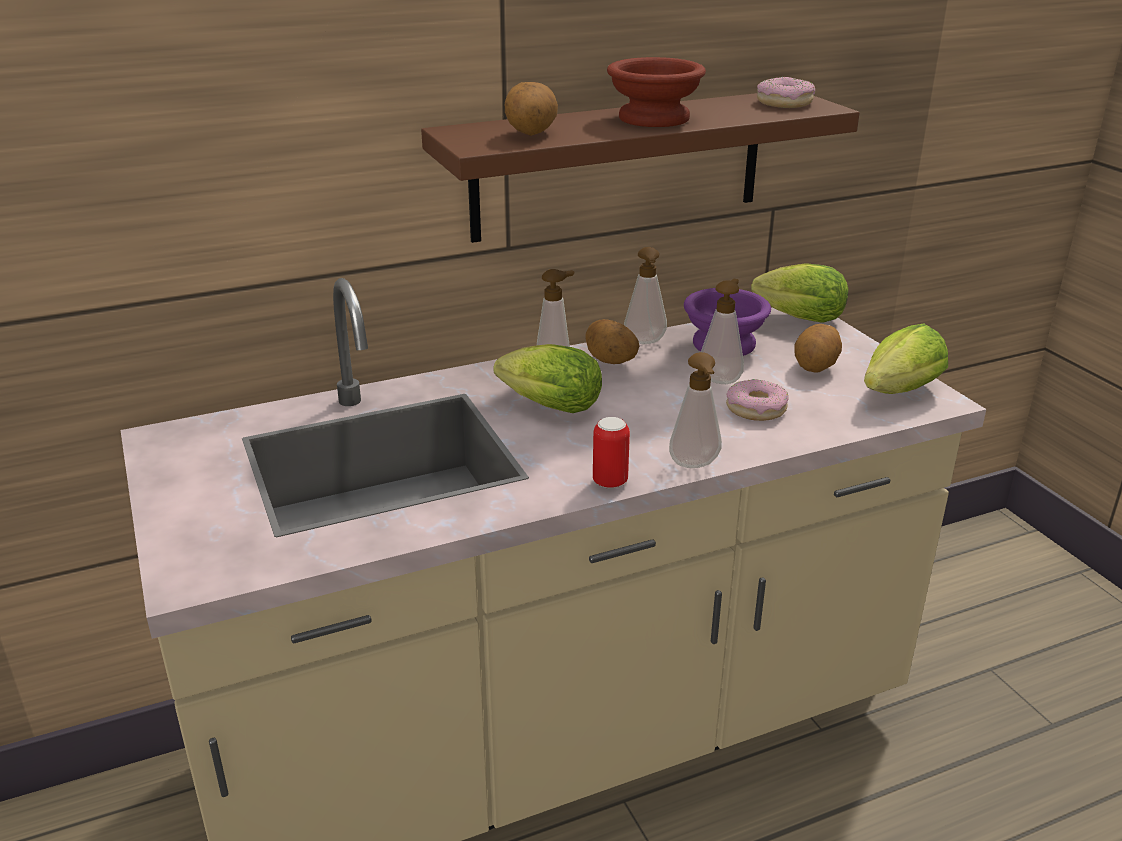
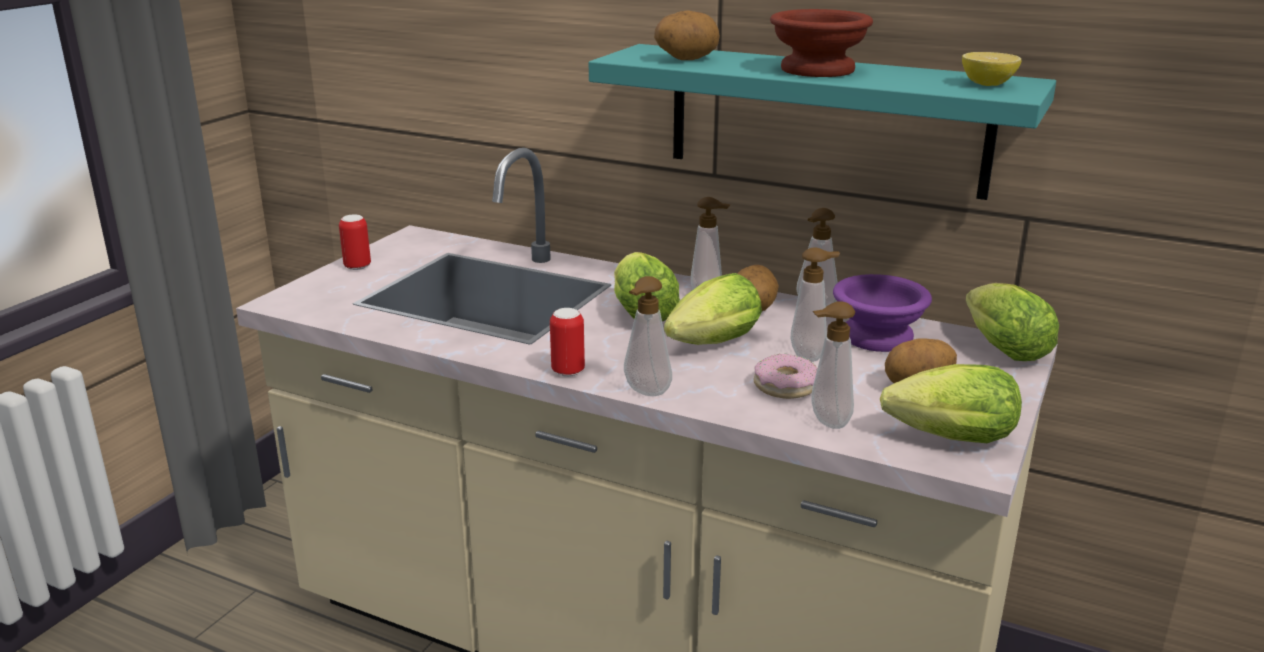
camera: 50 degrees right, 5 degrees down
brown shelf [421,93,860,243] -> turquoise shelf [589,44,1056,200]
donut [757,77,815,108] -> lemon [962,52,1022,86]
none -> can [339,214,371,270]
none -> lettuce [664,273,762,345]
none -> soap dispenser [811,301,855,429]

